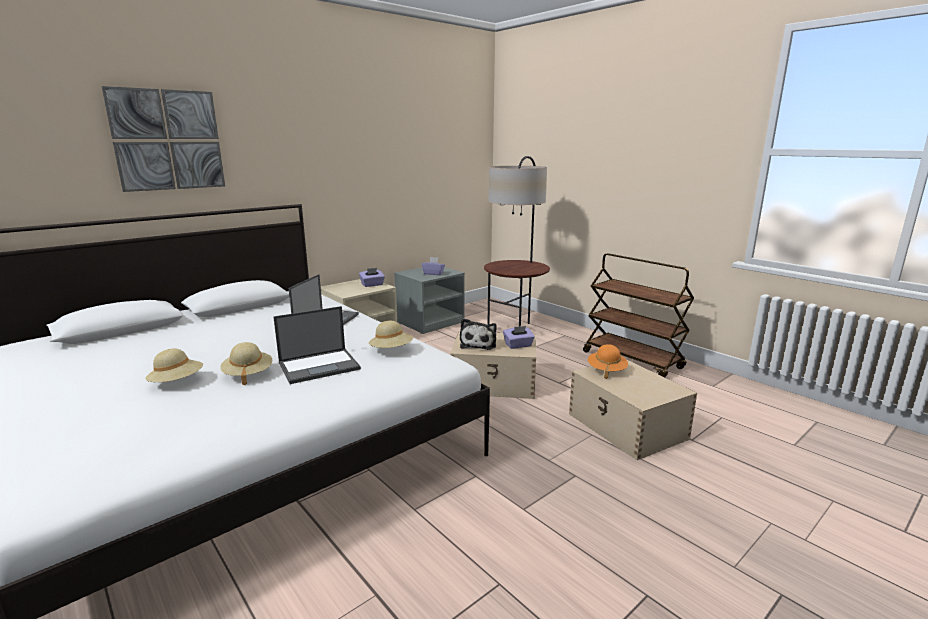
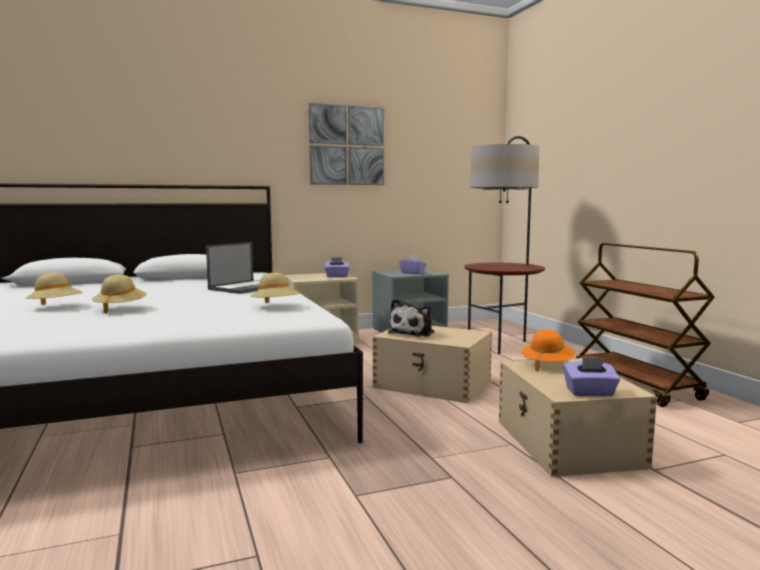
camera: 20 degrees right, 10 degrees down
picture [102,86,225,192] -> picture moved to [309,103,385,185]
laptop [273,306,361,384] -> none
purple tissue box [503,326,535,349] -> purple tissue box moved to [563,357,620,396]

